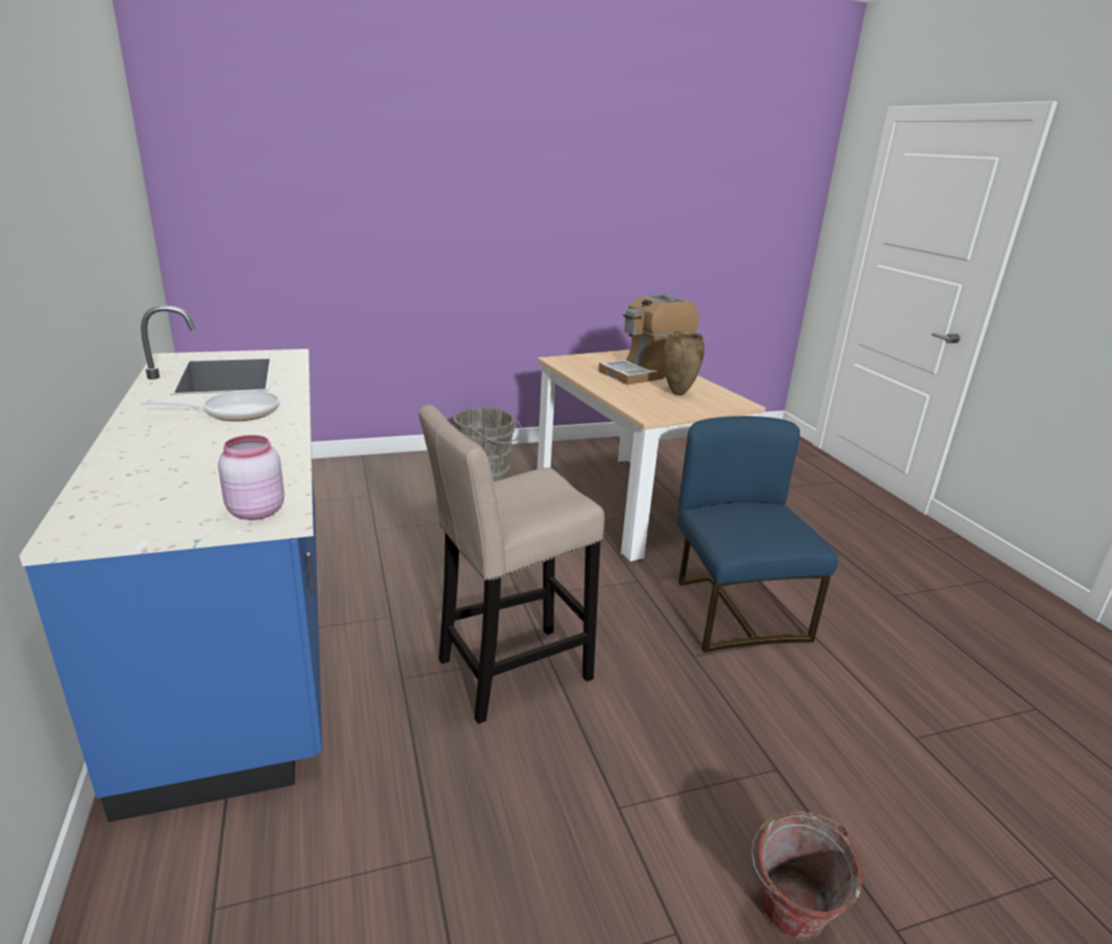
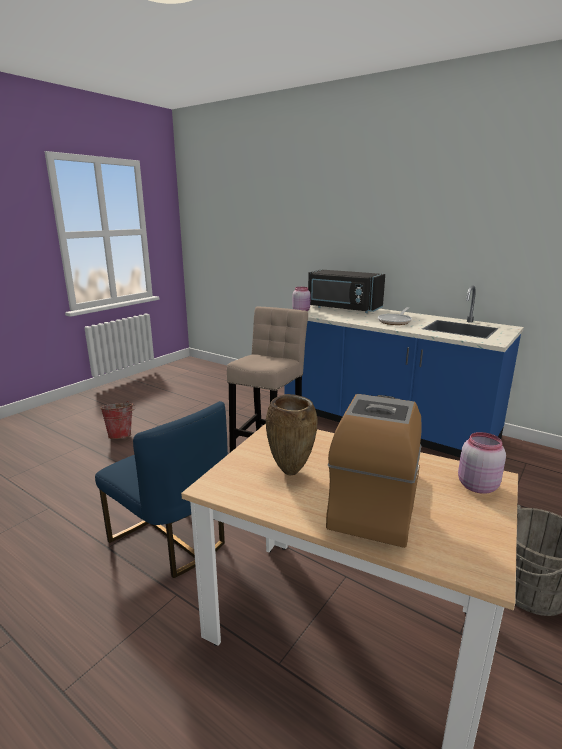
camera: 145 degrees right, 5 degrees down
none -> black microwave [308,270,385,313]
none -> pink jar [458,432,506,494]

